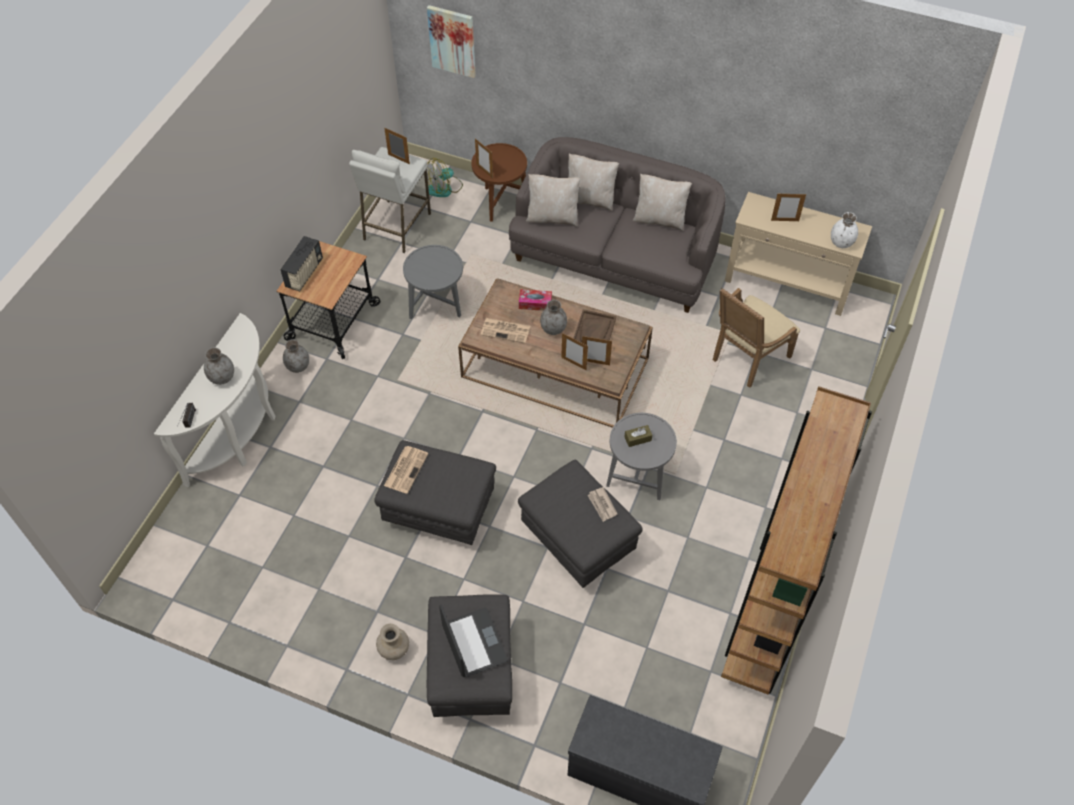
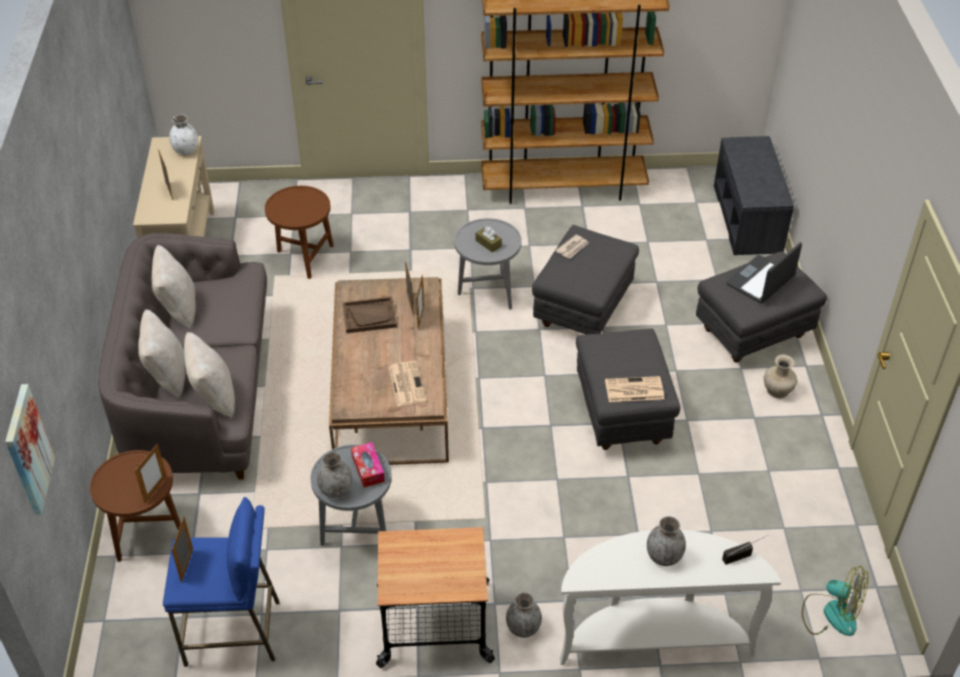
camera: 115 degrees left, 10 degrees down
radio [280,236,323,291] -> none
white stool [349,147,431,253] -> blue stool [163,497,280,667]
fan [427,158,463,197] -> fan moved to [802,566,868,636]
tissue box [519,289,552,311] -> tissue box moved to [351,442,385,488]
grey vase [540,300,567,335] -> grey vase moved to [317,452,352,498]
beige armchair [713,288,800,388] -> brown side table [265,186,334,279]

